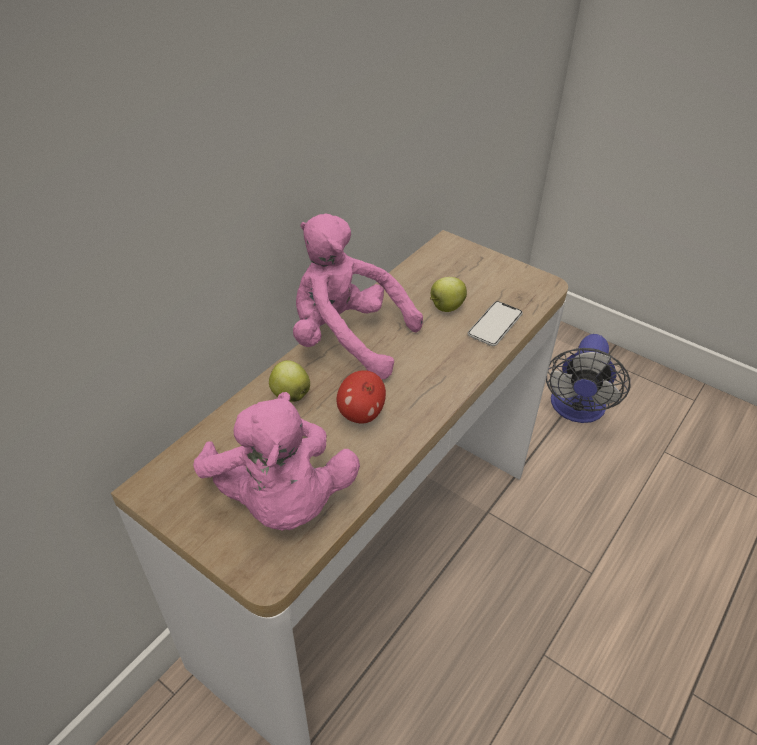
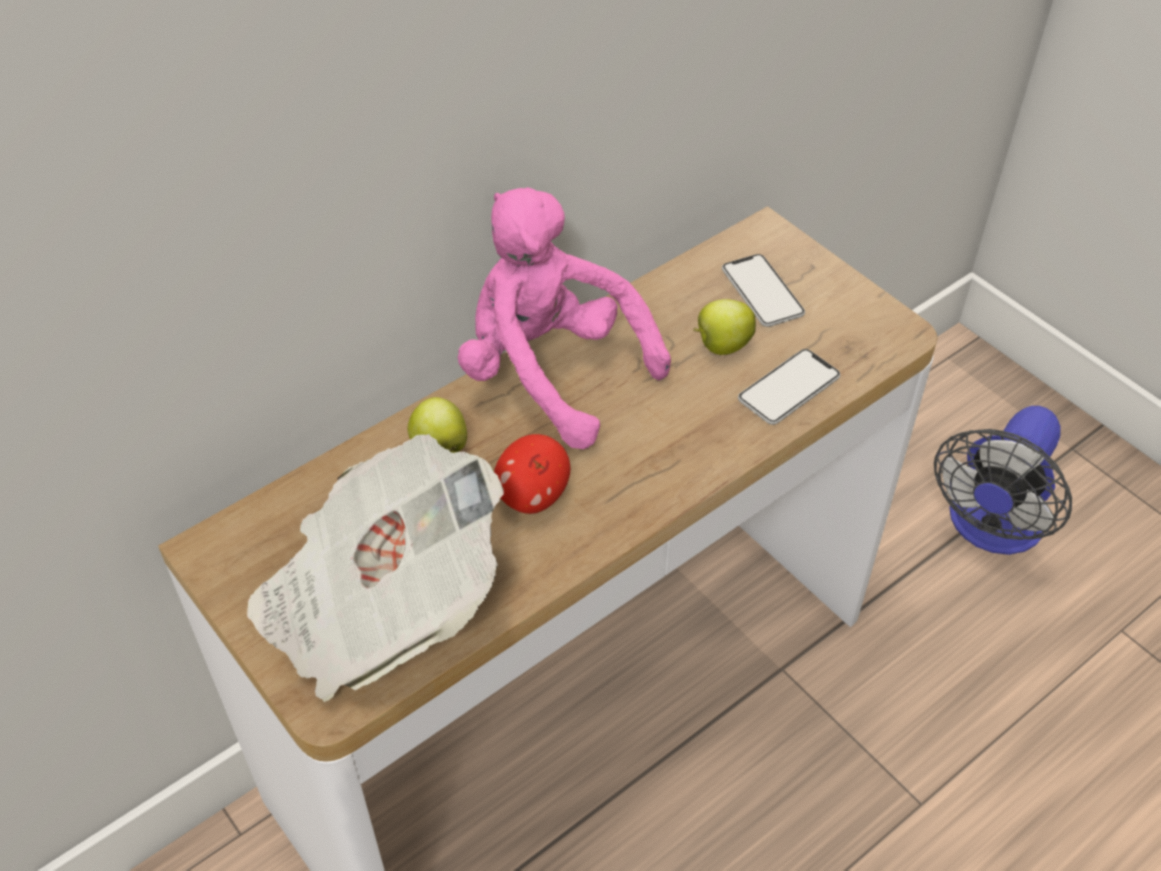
camera: 15 degrees right, 5 degrees up
pink plush toy [193,392,360,531] -> newspaper [247,434,504,702]
none -> phone [722,254,805,327]

